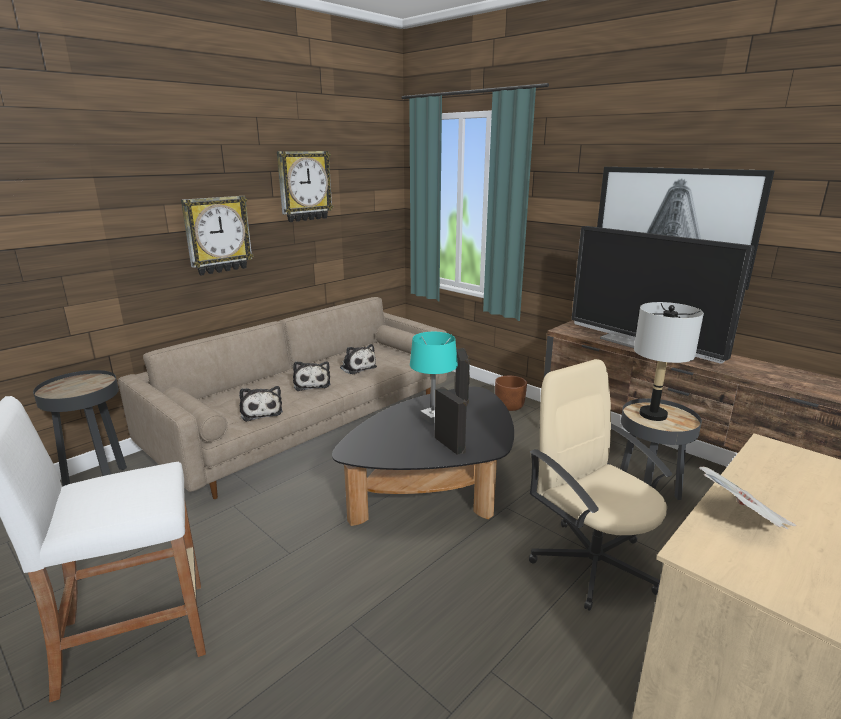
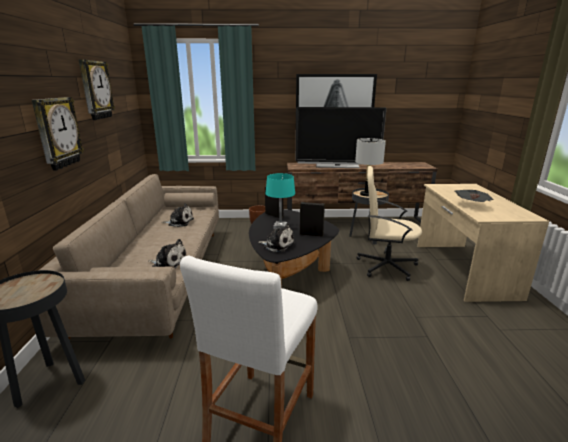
camera: 45 degrees left, 0 degrees up
plush toy [293,361,331,391] -> plush toy moved to [258,223,295,252]

